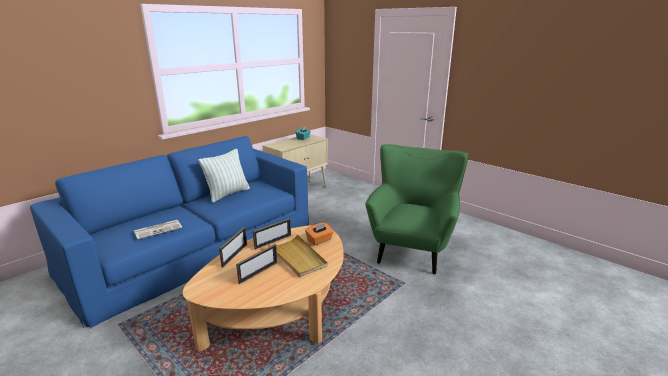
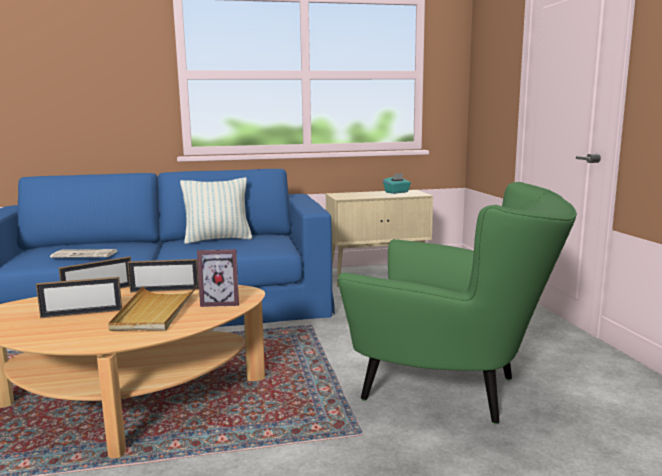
camera: 35 degrees right, 10 degrees down
orange tissue box [305,223,334,245] -> picture frame [197,249,239,307]
green armchair [365,144,468,275] -> green armchair turned 60 degrees clockwise [337,182,577,424]

